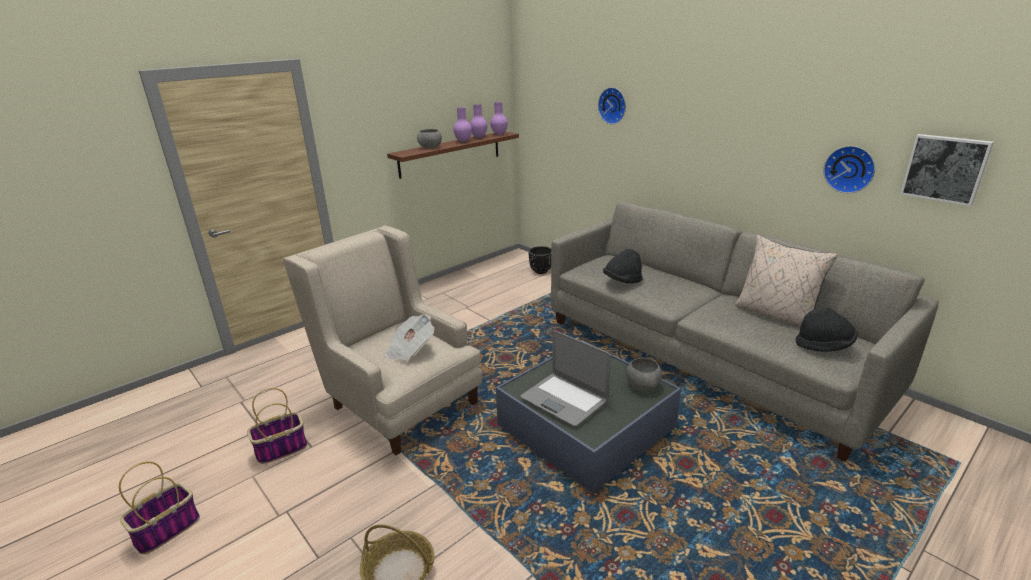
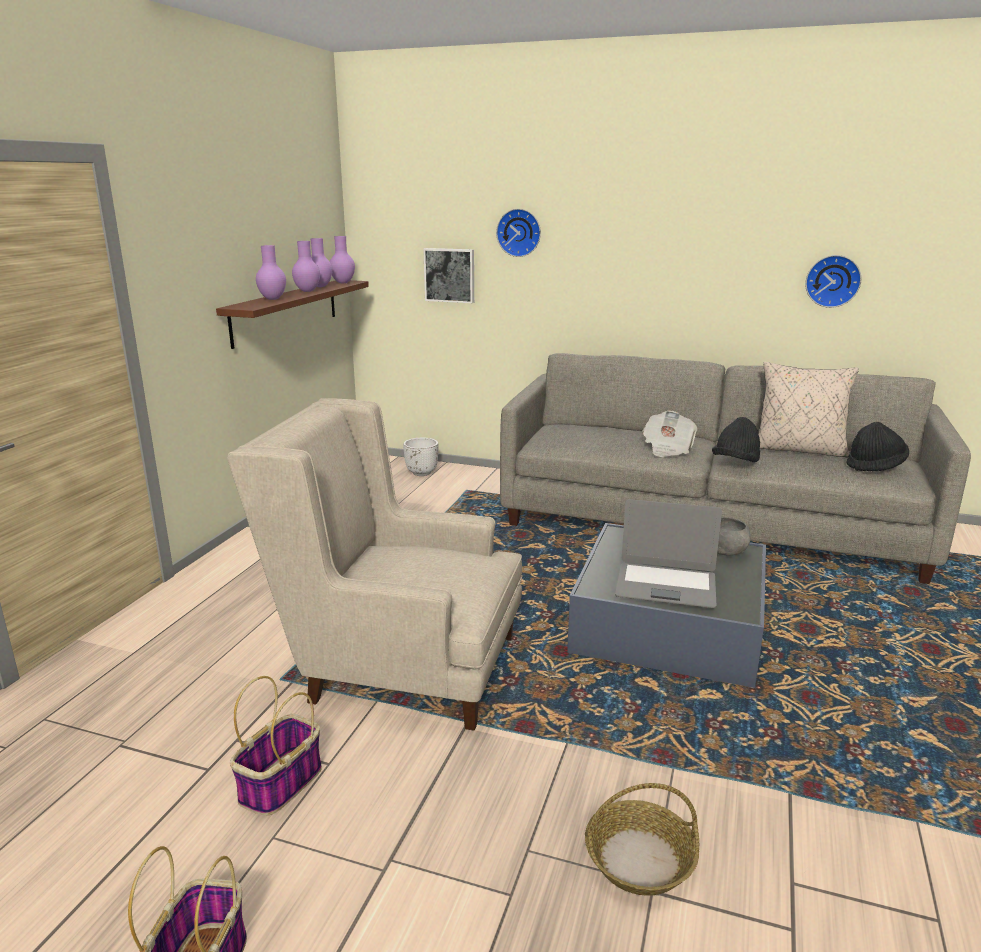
camera: 30 degrees left, 5 degrees down
newspaper [384,314,434,361] -> newspaper moved to [642,411,697,457]
grey bowl [417,129,442,148] -> purple vase [256,245,286,300]
black planter [528,246,551,274] -> white planter [403,438,439,476]
black hat [603,249,643,283] -> black hat moved to [712,417,760,462]
picture [900,134,994,206] -> picture moved to [423,248,474,303]

